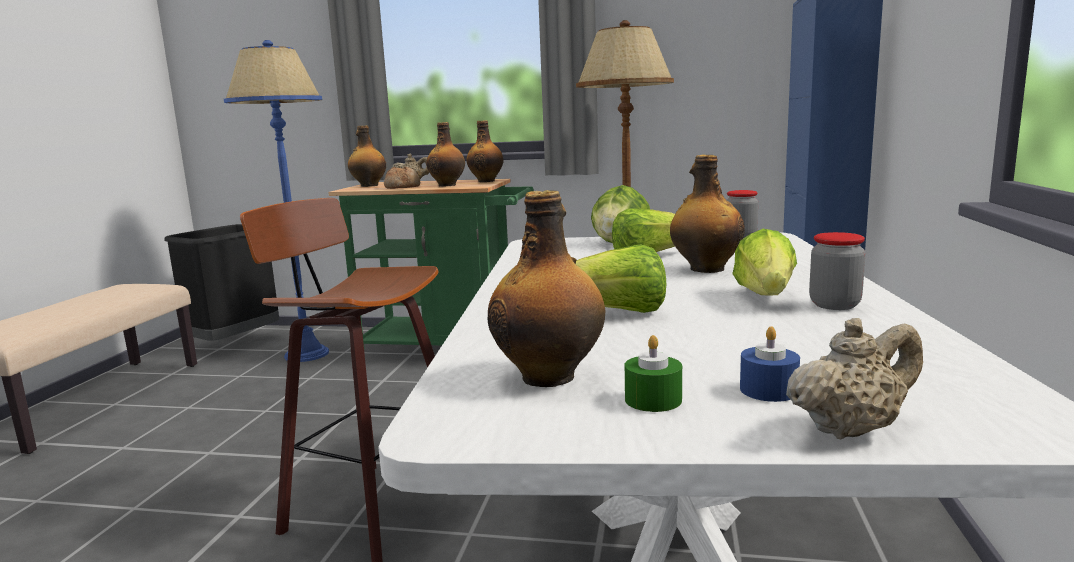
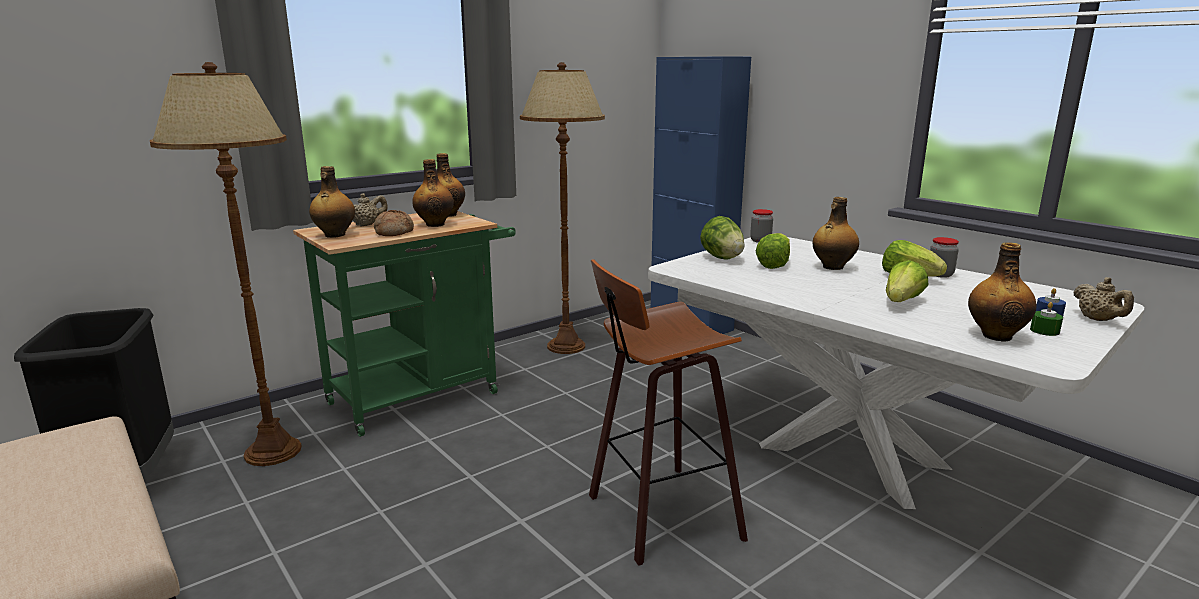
camera: 50 degrees left, 5 degrees up
blue floor lamp [224,40,329,362] -> brown floor lamp [150,62,301,466]
beige teapot [786,318,923,439] -> beige teapot turned 150 degrees clockwise [1073,277,1134,321]

